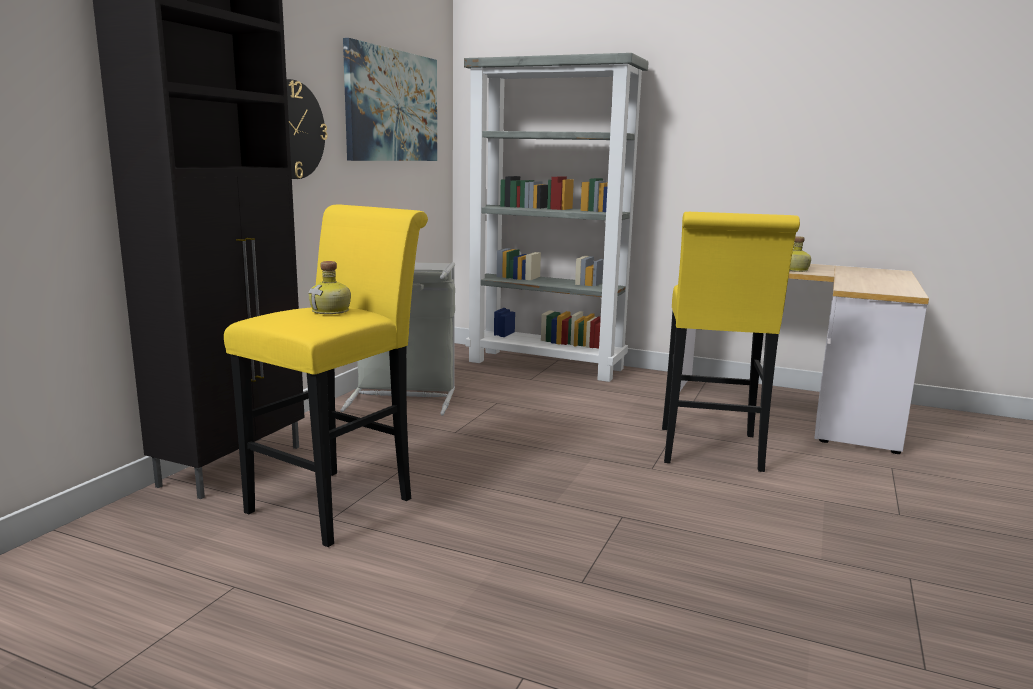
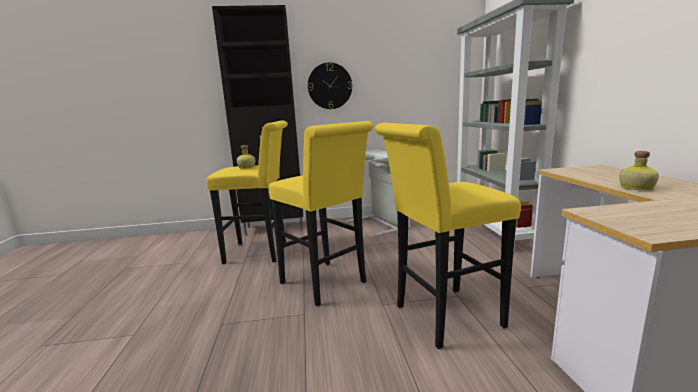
camera: 60 degrees right, 0 degrees up
picture [343,38,437,161] -> none
none -> yellow stool [269,121,373,306]

